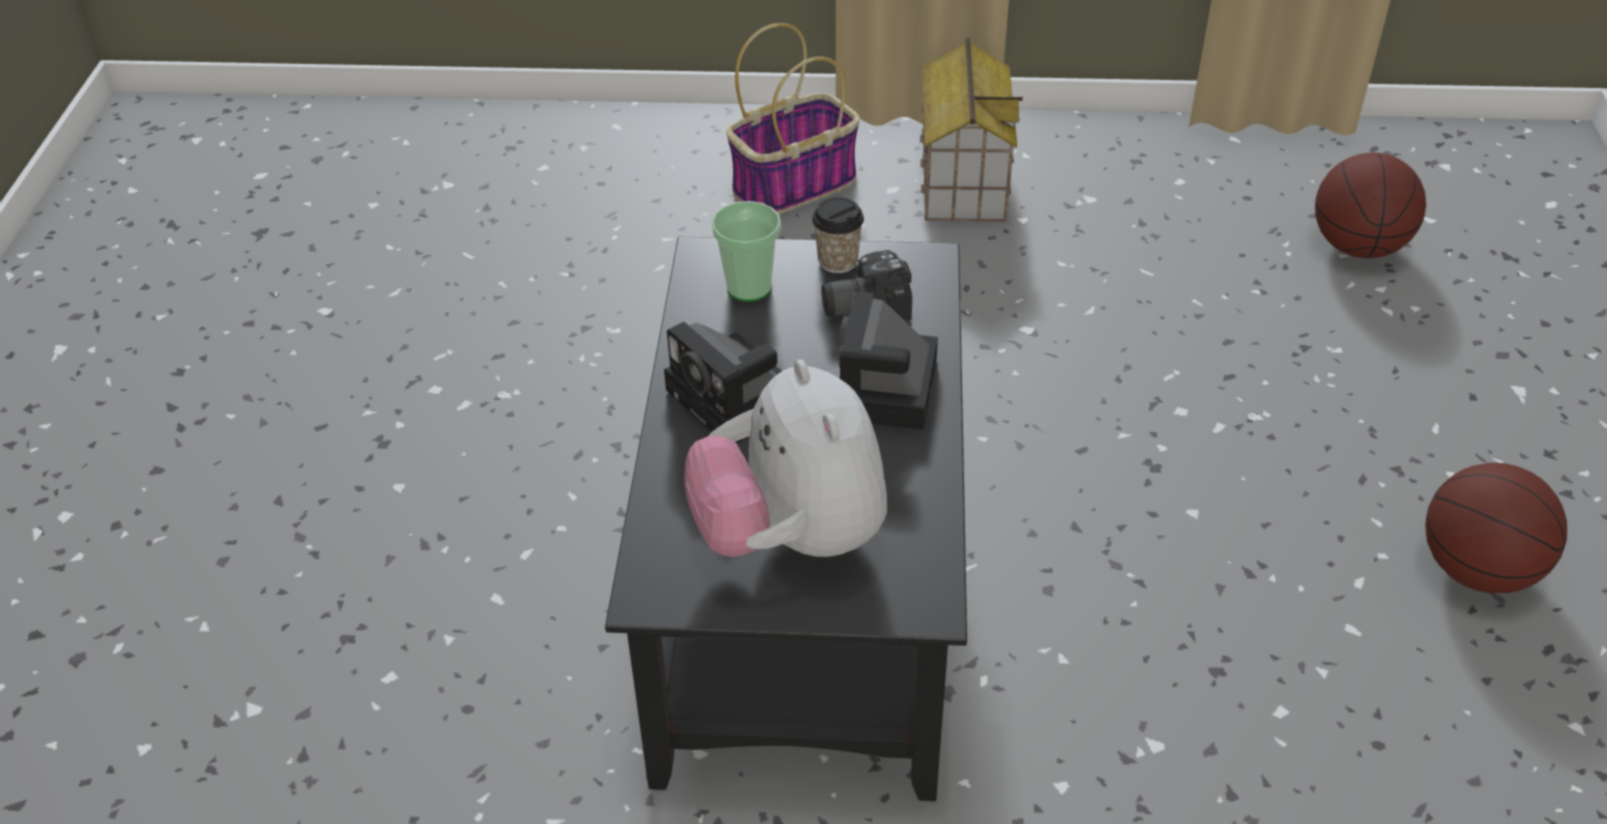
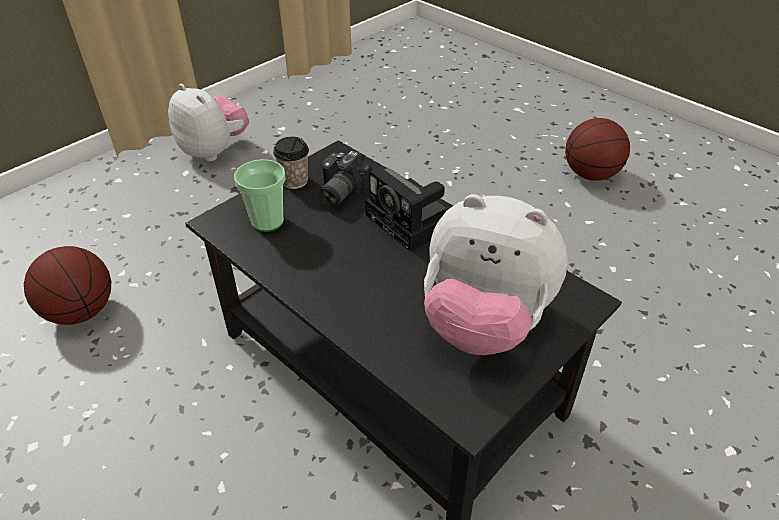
camera: 50 degrees left, 0 degrees up
camera [664,322,782,444] -> none
basket [726,23,860,214] -> none
toy house [920,37,1023,222] -> plush toy [168,84,249,162]
basketball [1315,153,1426,258] -> basketball moved to [24,246,111,325]

